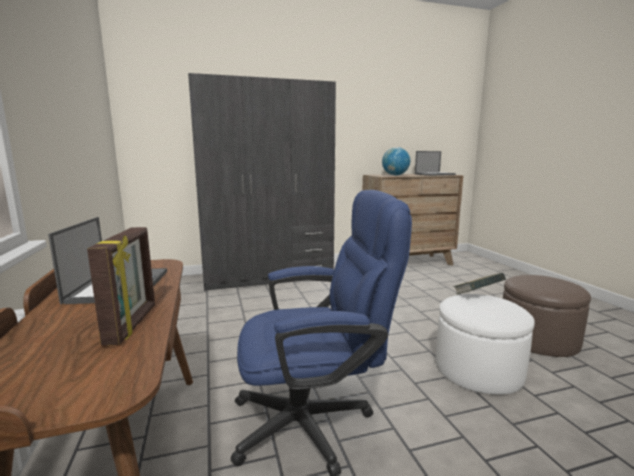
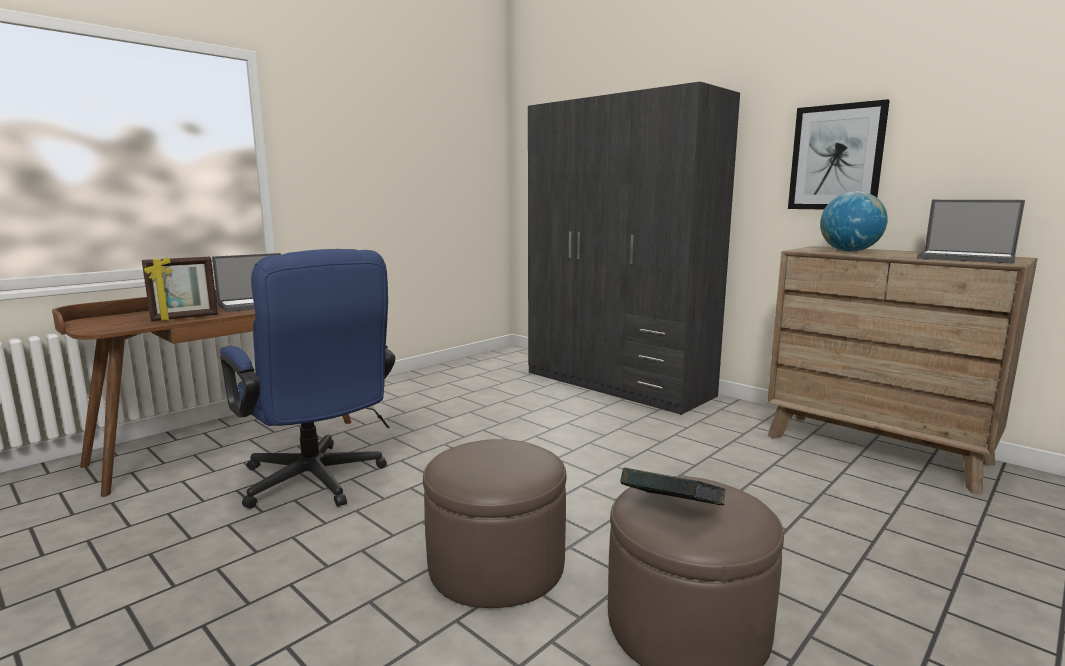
camera: 60 degrees right, 0 degrees up
white ottoman [436,294,535,395] -> brown ottoman [423,439,566,608]
book [453,273,506,294] -> book moved to [620,468,726,505]
none -> picture [788,99,890,209]

